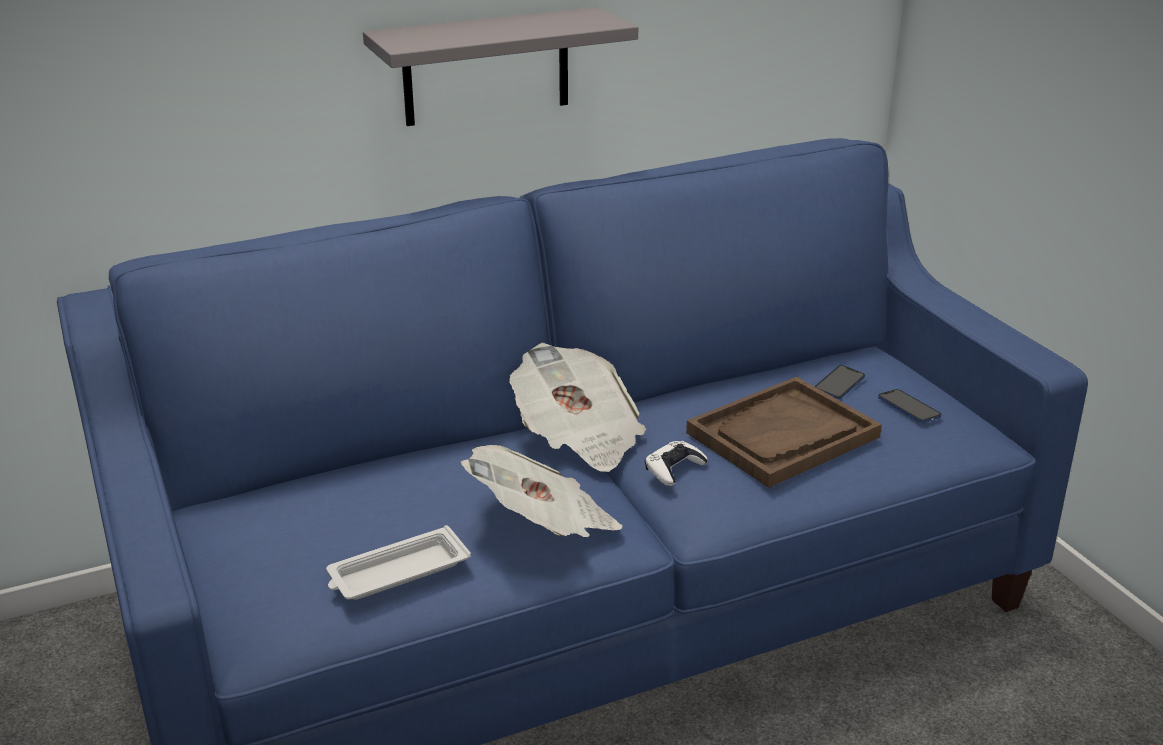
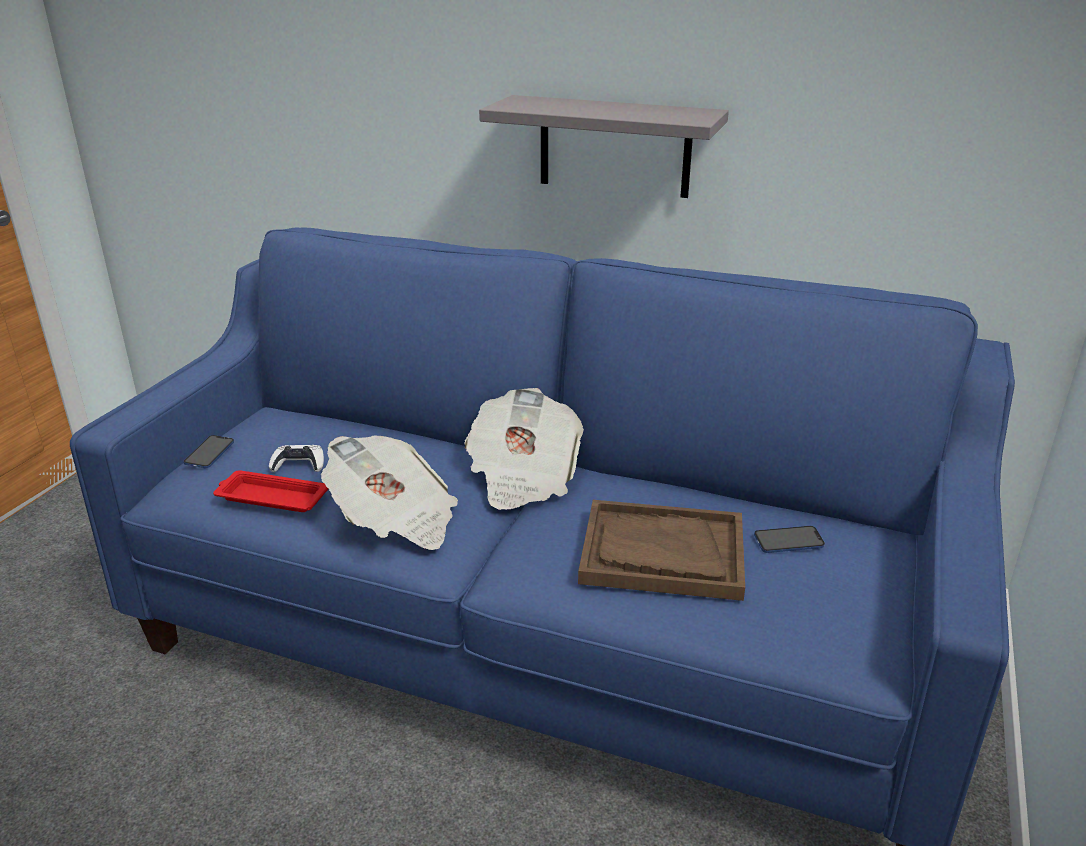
camera: 45 degrees right, 0 degrees up
white tray [326,525,471,600] -> red tray [213,470,329,512]
white game controller [645,441,707,486] -> white game controller moved to [269,445,324,472]
phone [878,389,941,423] -> phone moved to [184,435,234,468]

